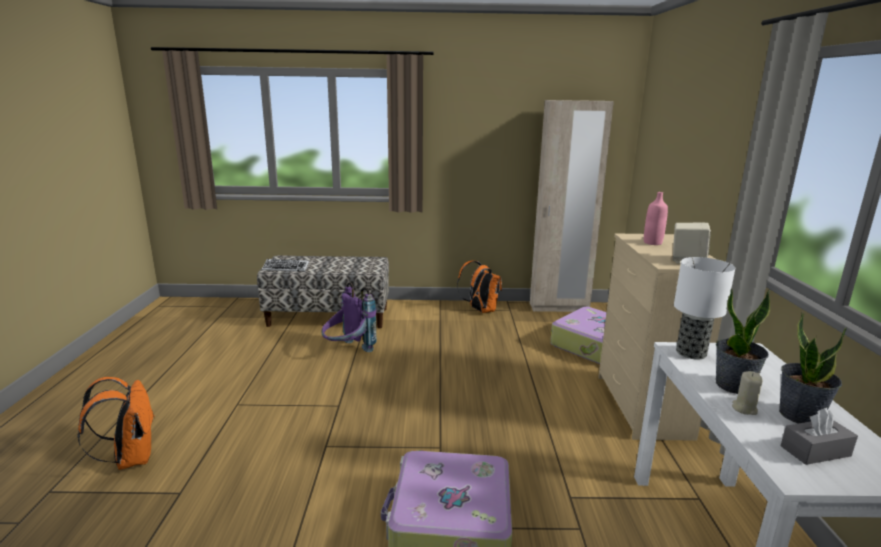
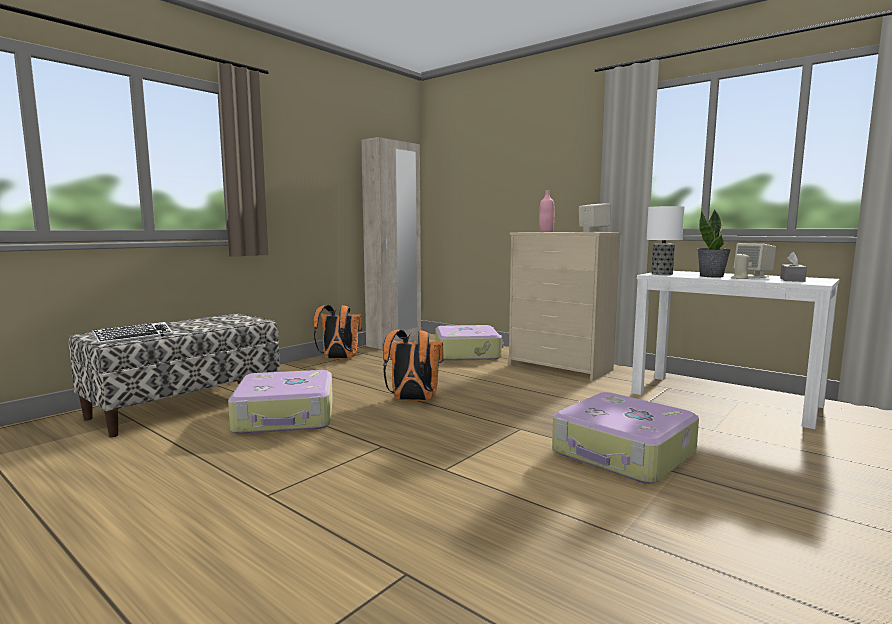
camera: 50 degrees left, 10 degrees down
orange backpack [77,377,155,470] -> orange backpack moved to [383,329,444,401]
purple backpack [322,282,376,352] -> suitcase [228,370,333,434]
potted plant [779,311,847,424] -> beige speaker [734,243,776,278]

